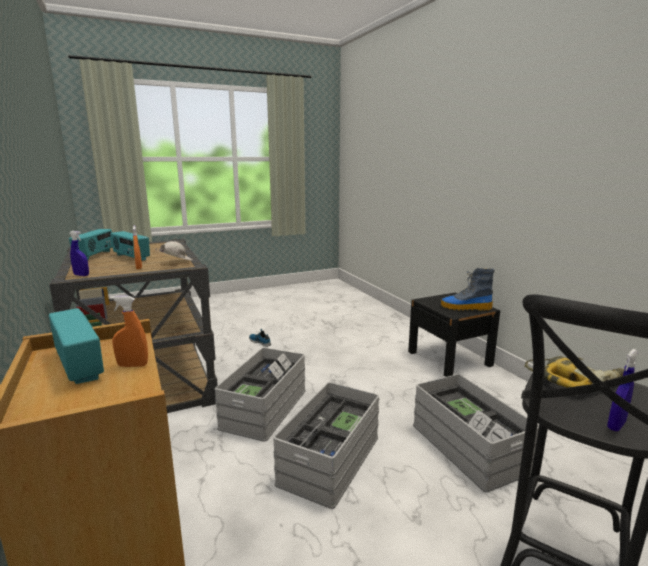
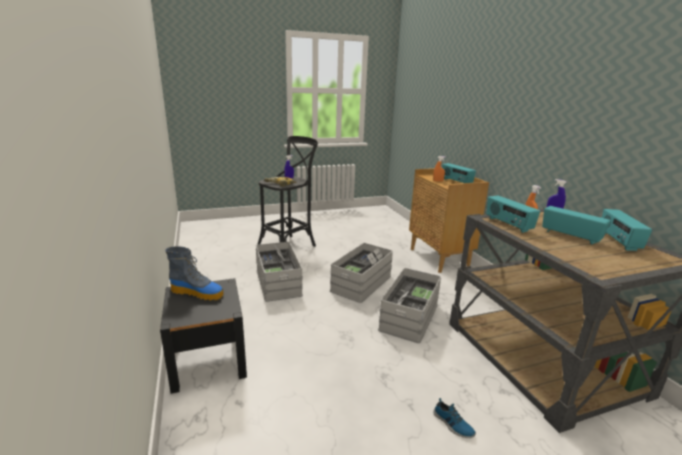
camera: 175 degrees left, 5 degrees up
white cap [156,241,193,261] -> radio [487,195,540,233]

